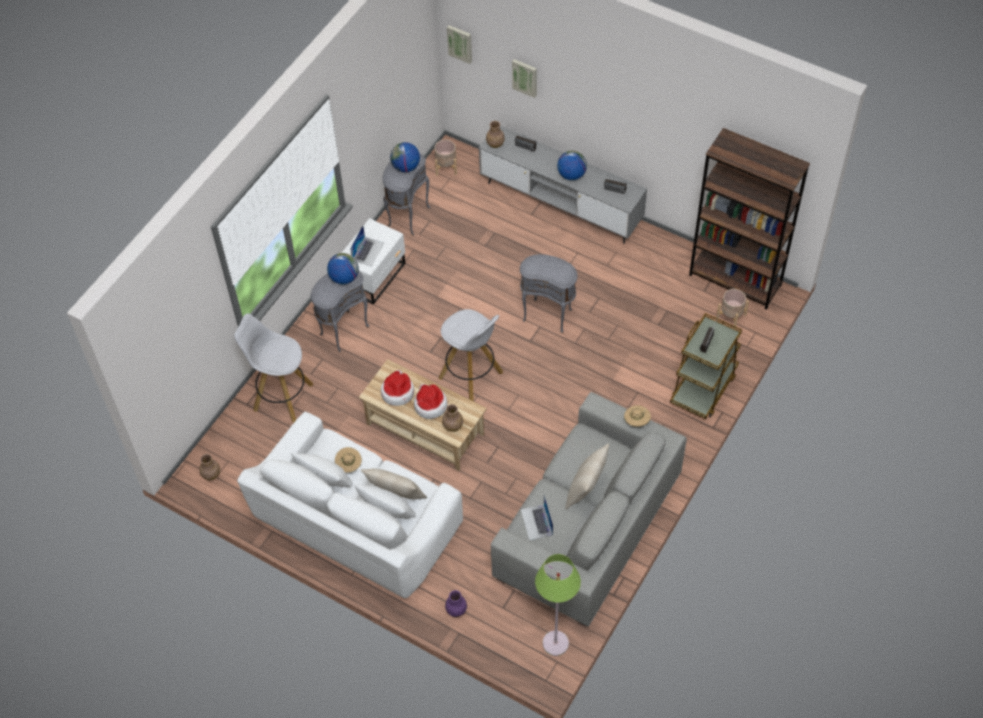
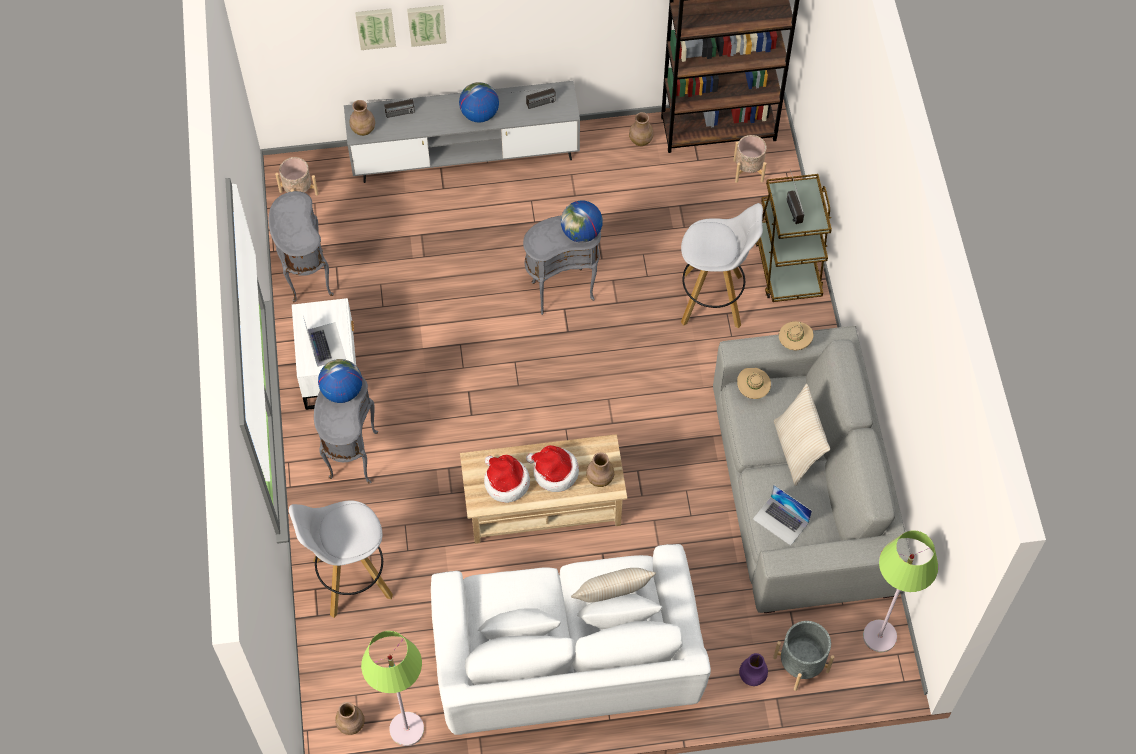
camera: 40 degrees left, 5 degrees up
beige hat [335,447,362,473] -> beige hat moved to [737,368,771,399]
globe [390,142,420,172] -> globe moved to [561,200,603,243]
white stool [439,309,503,402] -> white stool moved to [681,203,763,328]
picture [447,25,472,64] -> picture moved to [407,5,447,47]
none -> green floor lamp [361,631,424,746]
none -> brown vase [629,112,654,146]
none -> grey planter [773,621,834,691]

